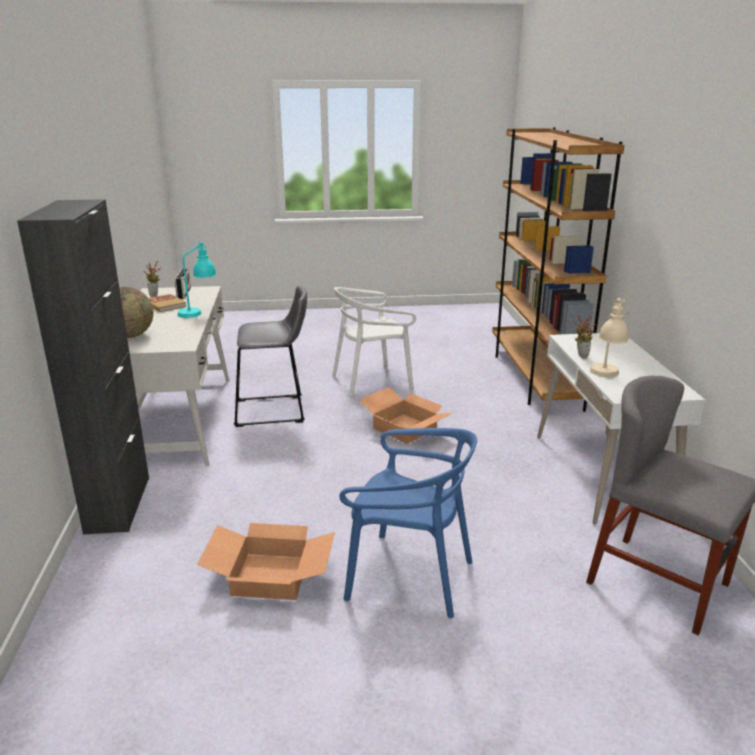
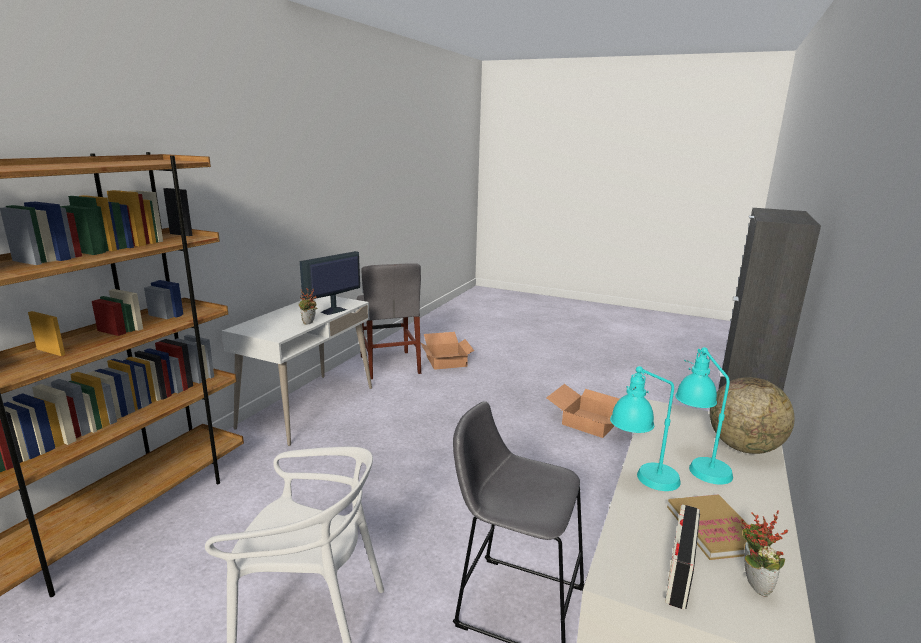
camera: 150 degrees left, 5 degrees down
blue chair [339,428,477,618] -> none
cardboard box [359,387,452,444] -> cardboard box moved to [421,332,474,370]
beige table lamp [590,298,629,377] -> monitor [300,251,360,315]
none -> turquoise table lamp [675,347,733,485]

